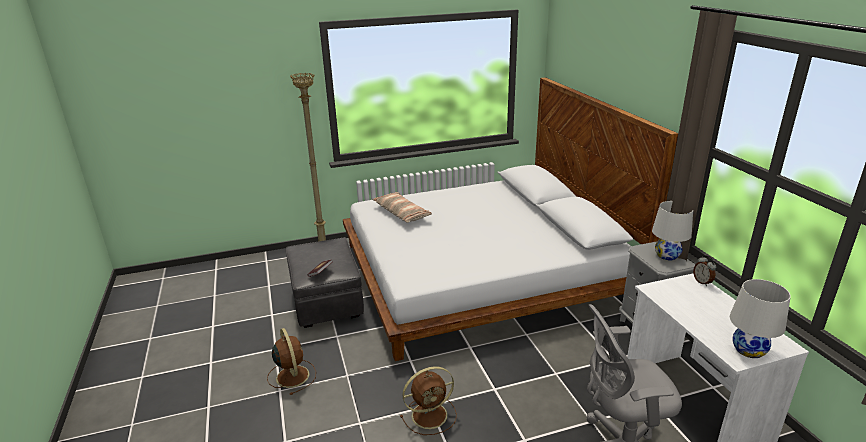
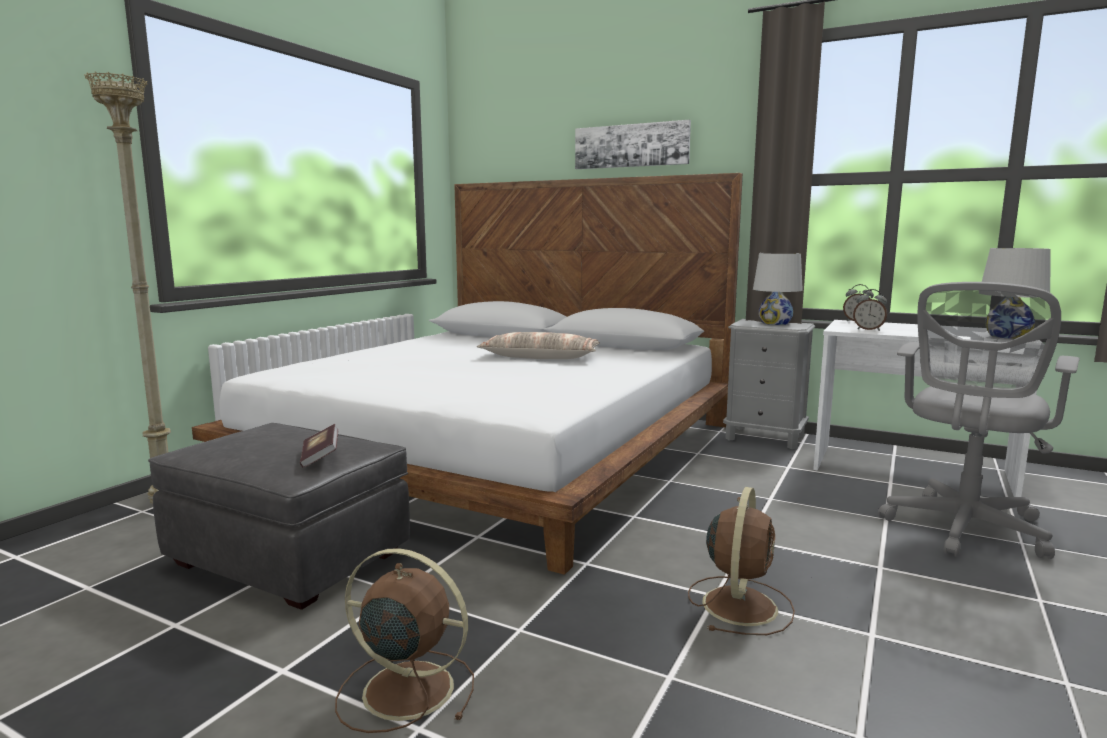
camera: 45 degrees left, 15 degrees down
pillow [372,192,432,223] -> pillow moved to [477,332,600,359]
none -> picture [575,120,691,169]
none -> alarm clock [853,289,887,331]

